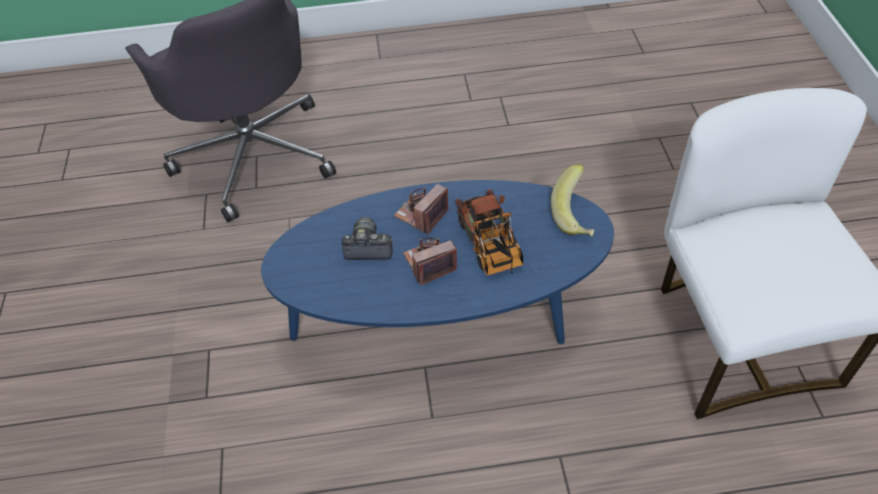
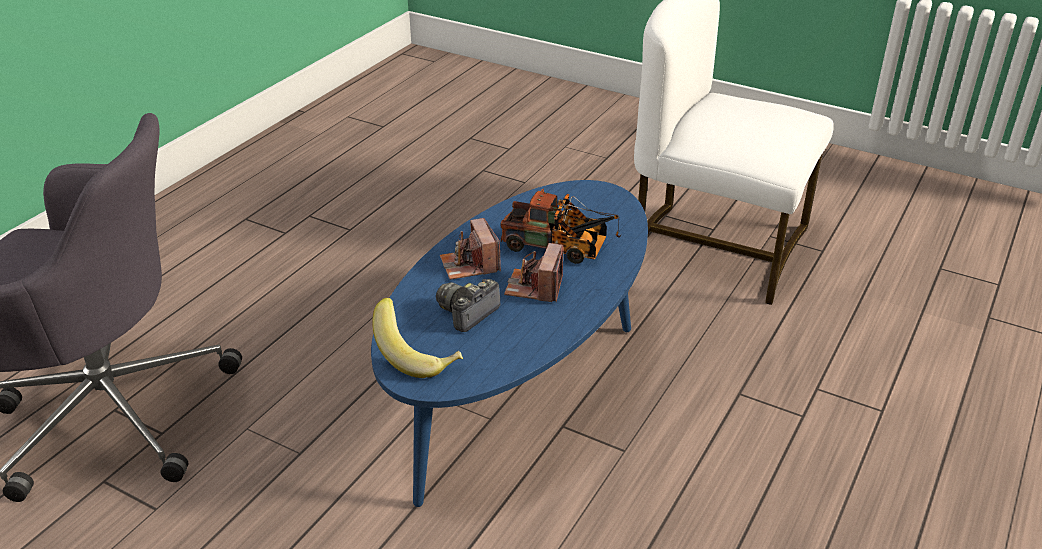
camera: 55 degrees left, 15 degrees down
banana [551,164,594,236] -> banana moved to [373,298,463,378]

